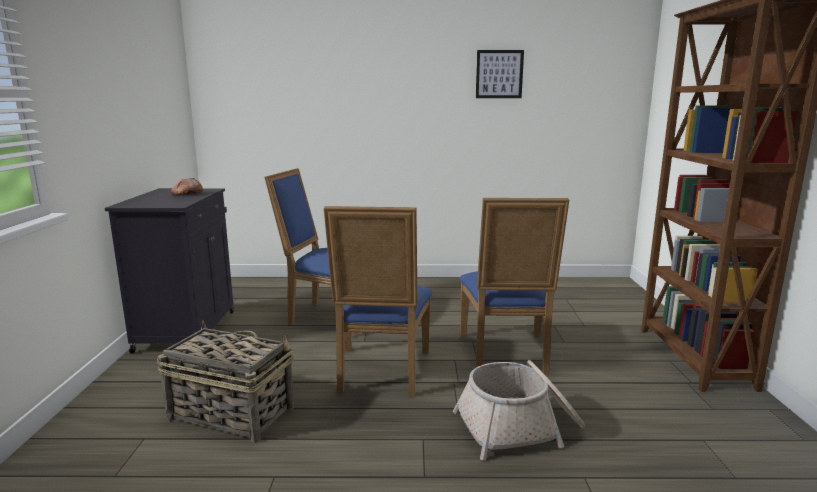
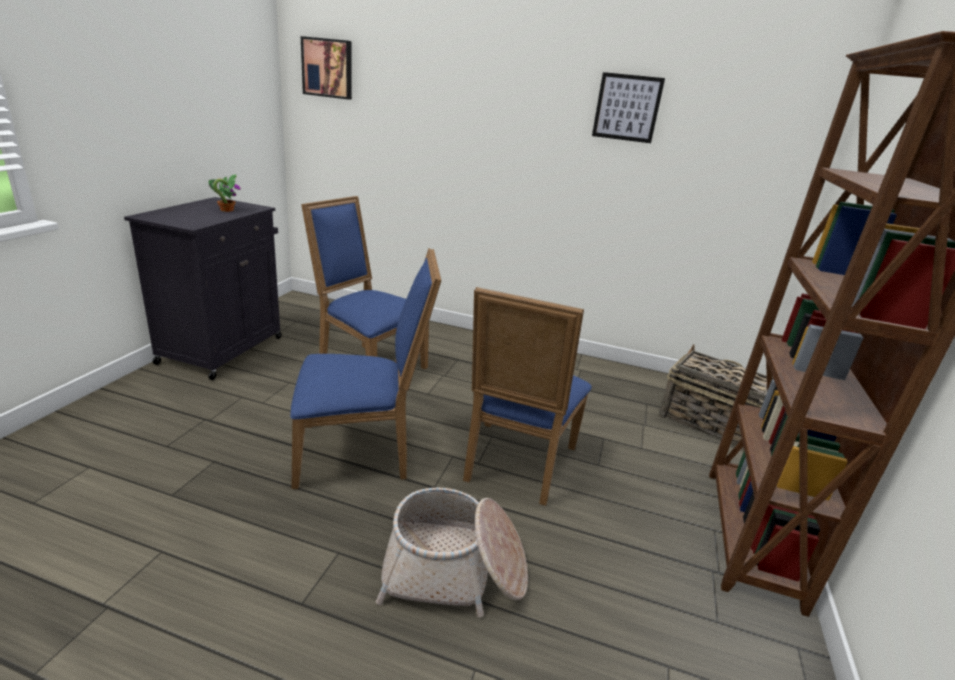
camera: 15 degrees right, 10 degrees up
basket [157,321,294,443] -> basket moved to [659,344,773,452]
bread [171,178,203,195] -> potted plant [208,174,240,212]
blue chair [324,206,432,396] -> blue chair turned 120 degrees counterclockwise [290,248,441,489]
none -> picture [301,36,352,100]

